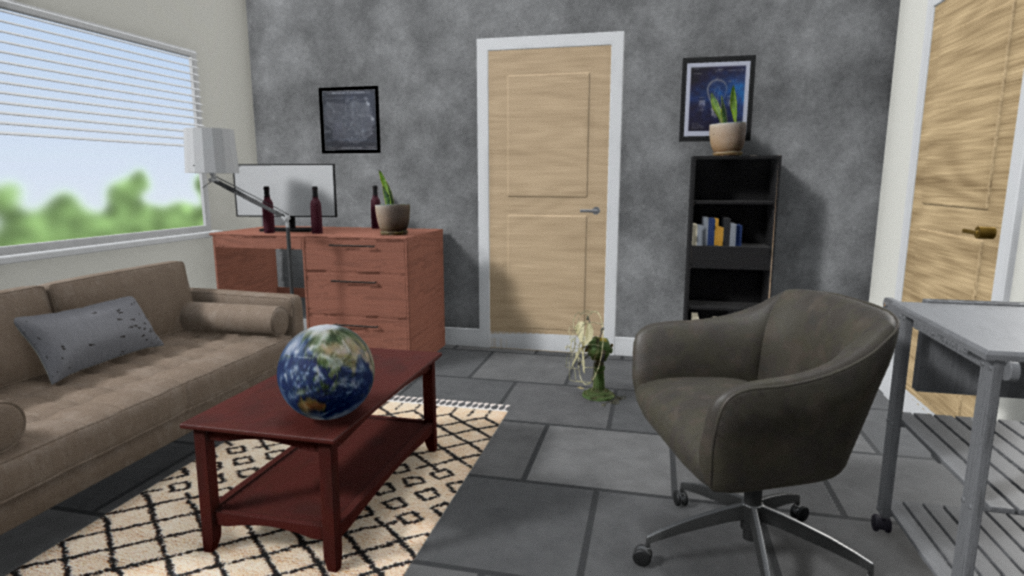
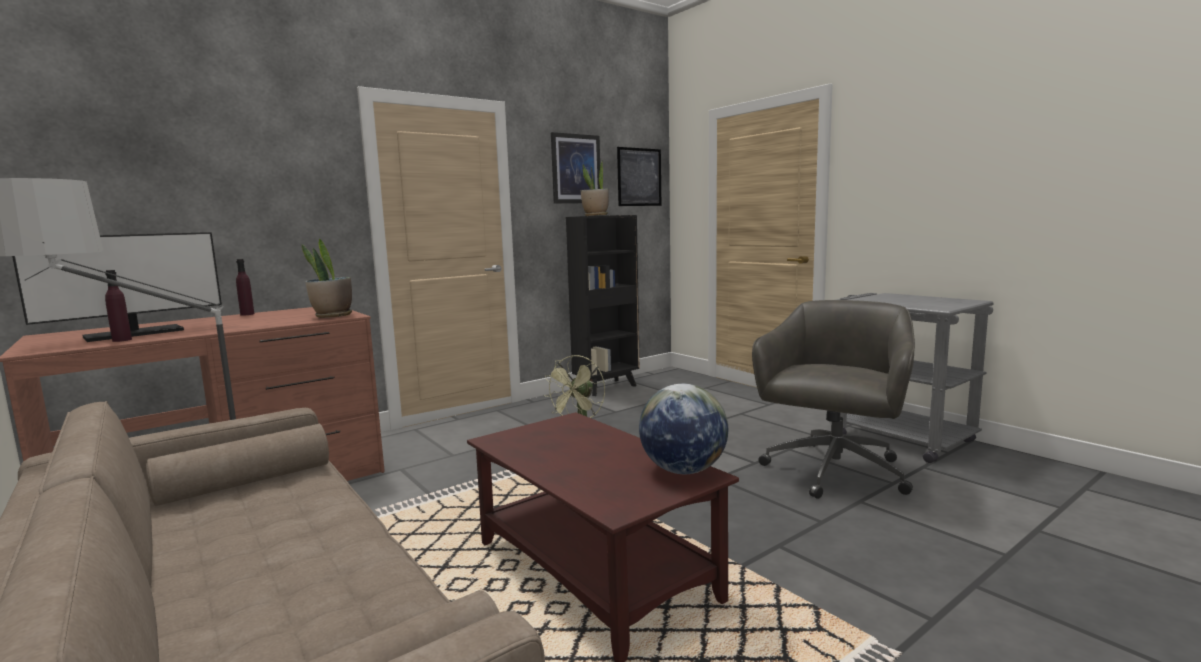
camera: 50 degrees left, 0 degrees up
grey pillow [14,296,164,385] -> none
purple bottle [310,187,323,234] -> none
picture [319,86,381,153] -> picture moved to [617,147,661,206]

